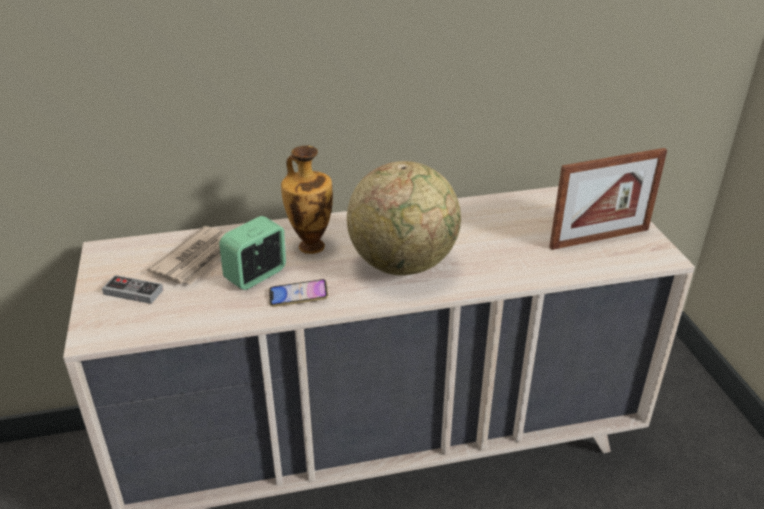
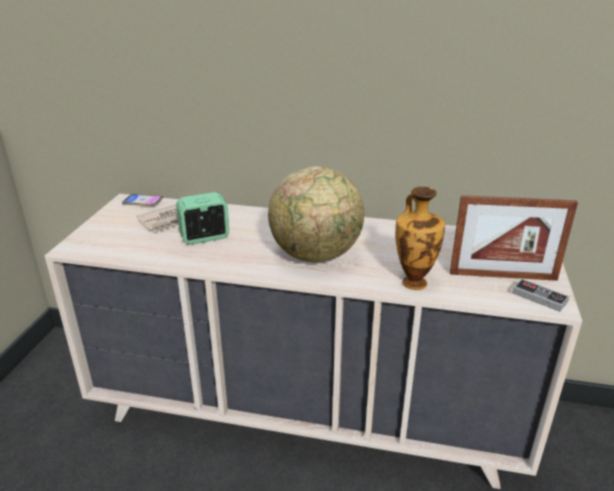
camera: 25 degrees right, 5 degrees down
game controller [102,275,163,304] -> game controller moved to [512,279,569,312]
phone [269,279,328,307] -> phone moved to [122,194,163,206]
vase [281,145,333,254] -> vase moved to [395,187,445,290]

